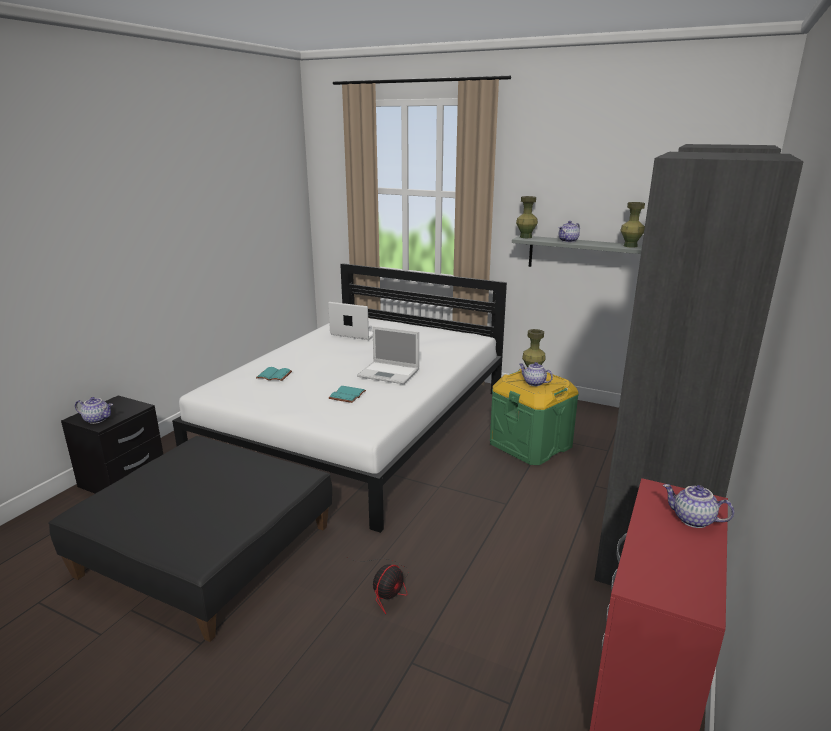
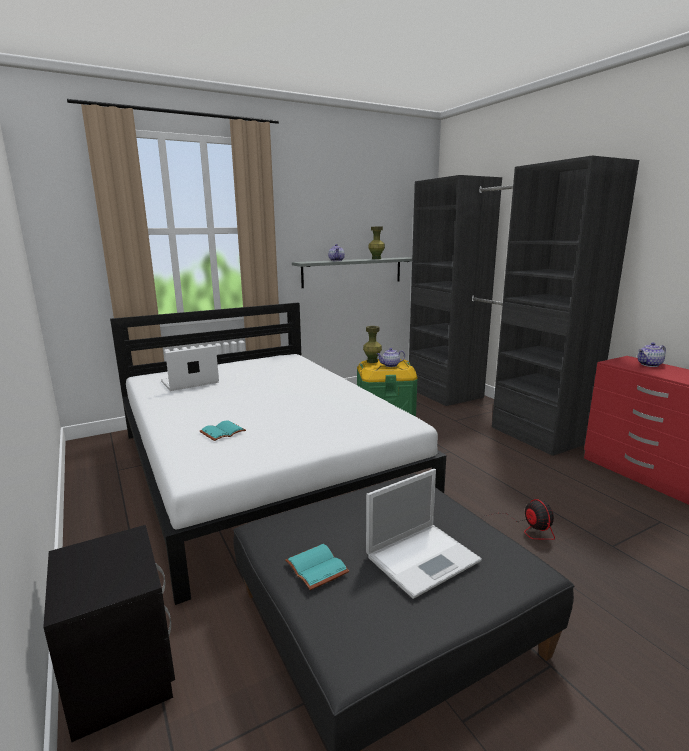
camera: 55 degrees left, 5 degrees down
teapot [75,397,113,424] -> none
turquoise book [329,386,366,403] -> turquoise book moved to [285,544,349,590]
laptop [357,326,419,384] -> laptop moved to [366,469,482,599]
green vase [516,196,538,238] -> none

